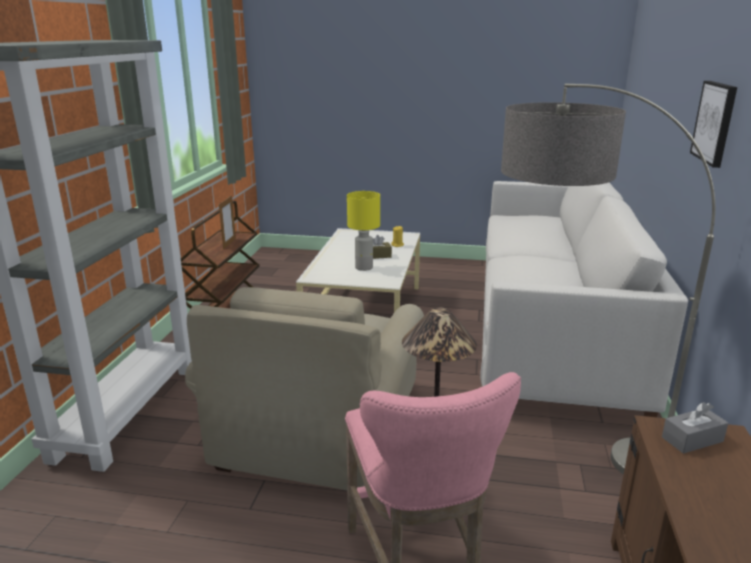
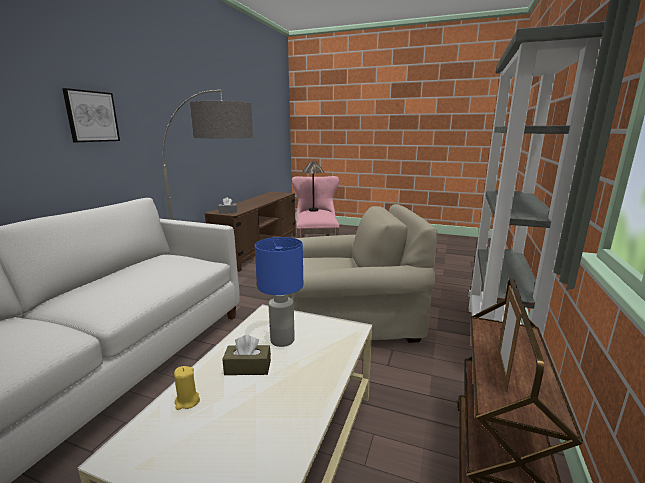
camera: 170 degrees left, 5 degrees down
beige armchair [185,287,424,490] -> beige armchair turned 60 degrees clockwise [288,204,438,343]
yellow table lamp [347,191,380,271] -> blue table lamp [255,237,303,347]

